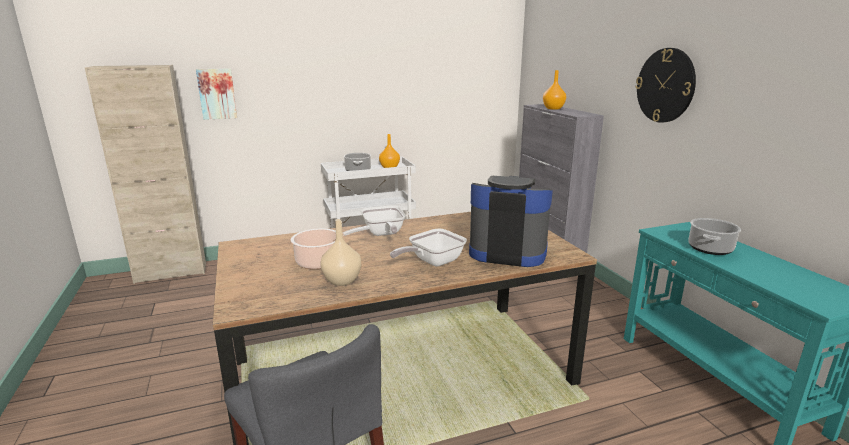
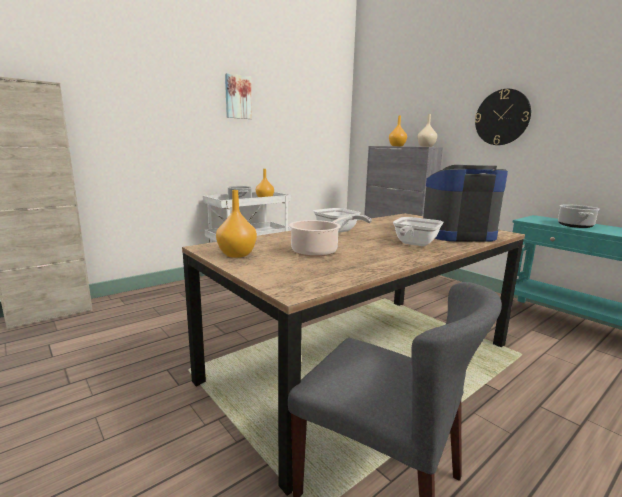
camera: 20 degrees left, 5 degrees down
picture [196,68,237,120] -> picture moved to [225,73,252,119]
beige vase [320,219,361,286] -> beige vase moved to [417,114,437,147]
none -> orange vase [216,190,257,258]

